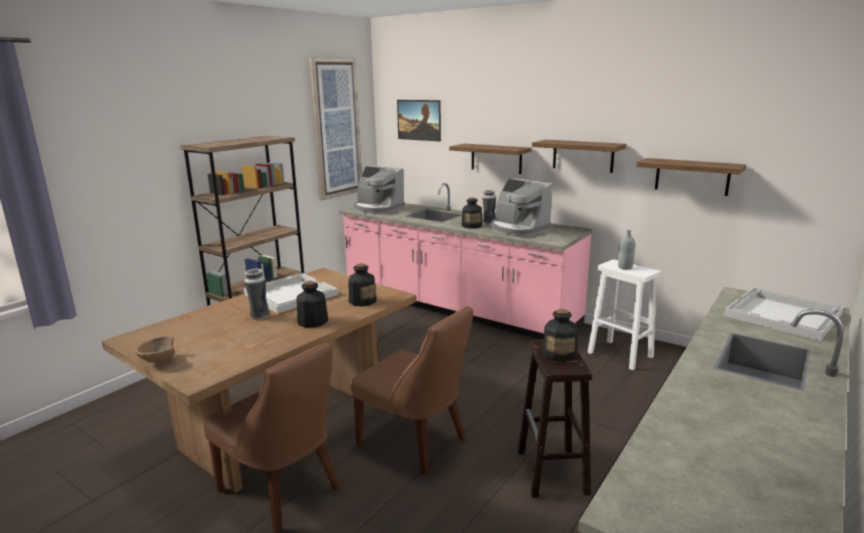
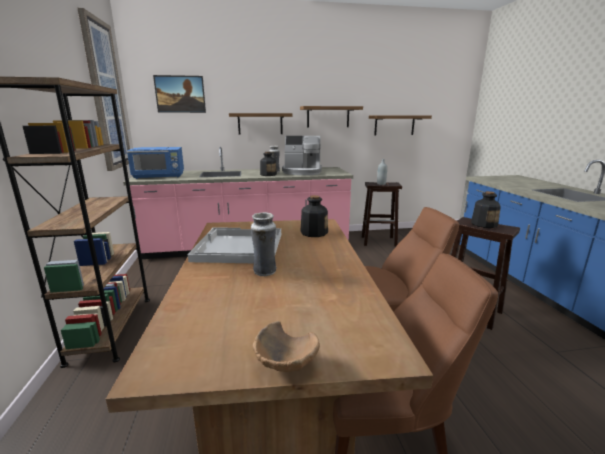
camera: 45 degrees left, 0 degrees up
bottle [296,281,328,328] -> none
coffee machine [354,166,405,214] -> blue microwave [127,147,184,179]
white stool [587,259,661,370] -> brown stool [361,182,402,247]
white tray [724,287,844,341] -> none

